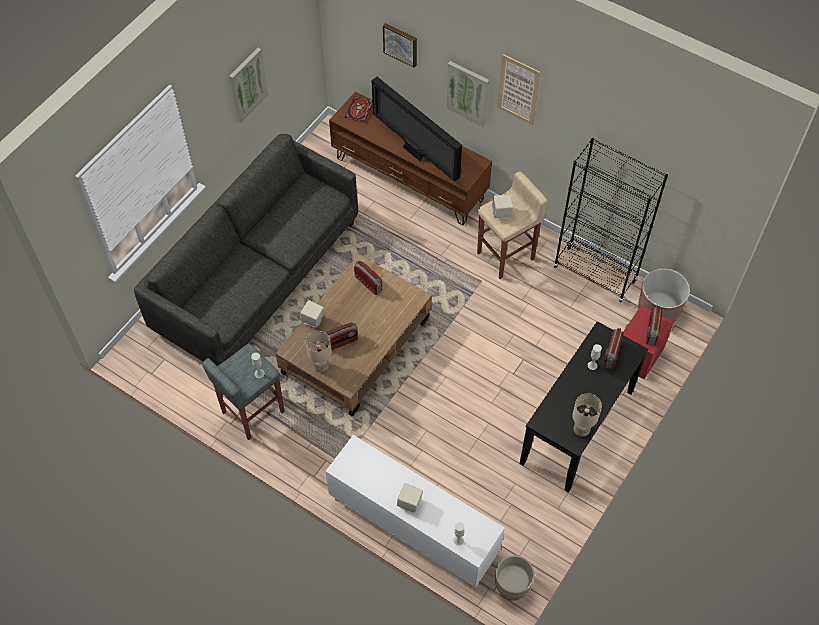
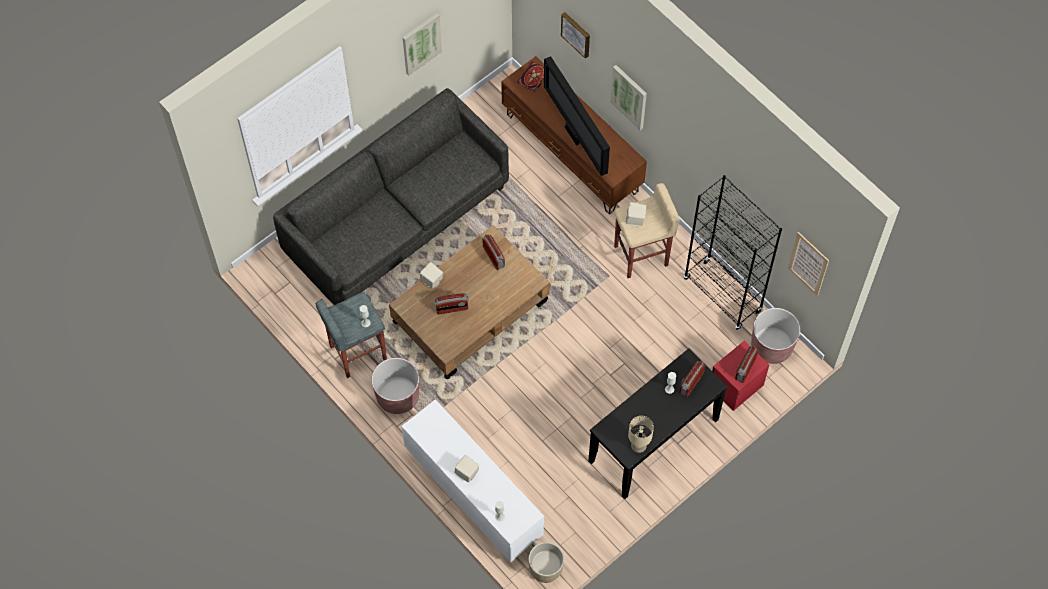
camera: 15 degrees right, 5 degrees up
beige table lamp [306,331,332,373] -> none
picture [497,54,541,125] -> picture moved to [788,232,829,296]
none -> brown planter [372,358,419,414]

